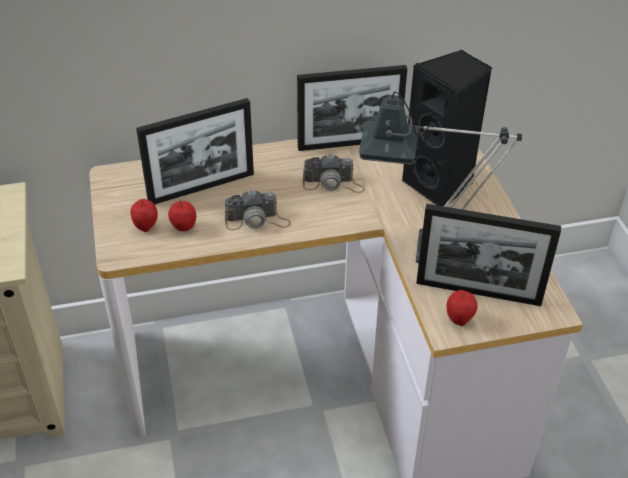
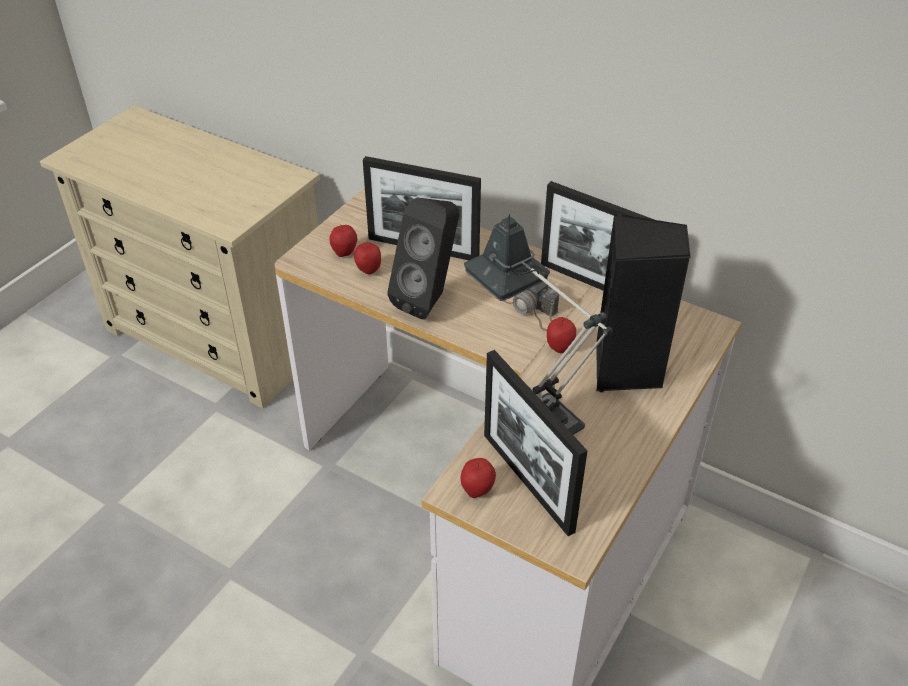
camera: 45 degrees right, 0 degrees up
camera [225,190,291,230] -> black speaker [388,198,459,319]
none -> apple [547,317,576,353]

